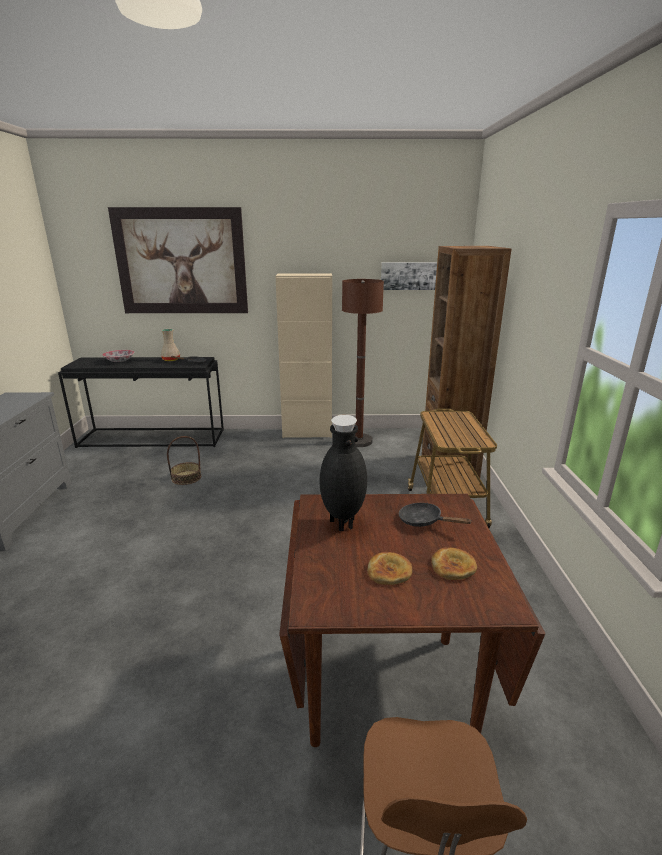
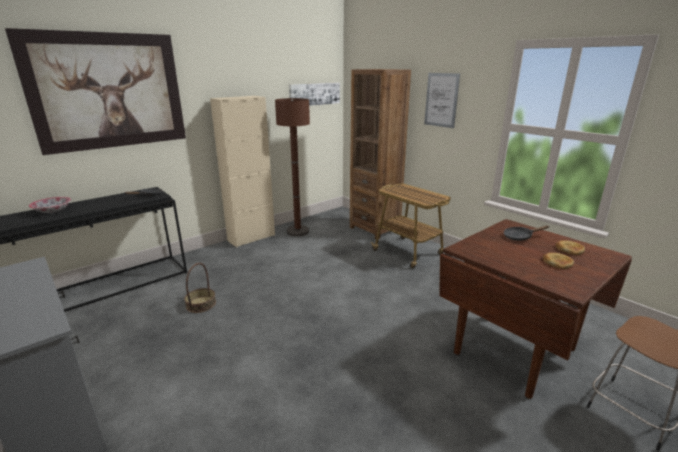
camera: 40 degrees left, 0 degrees up
beige vase [161,329,180,361] -> none
black vase [319,415,367,531] -> none
none -> picture [424,73,460,128]

